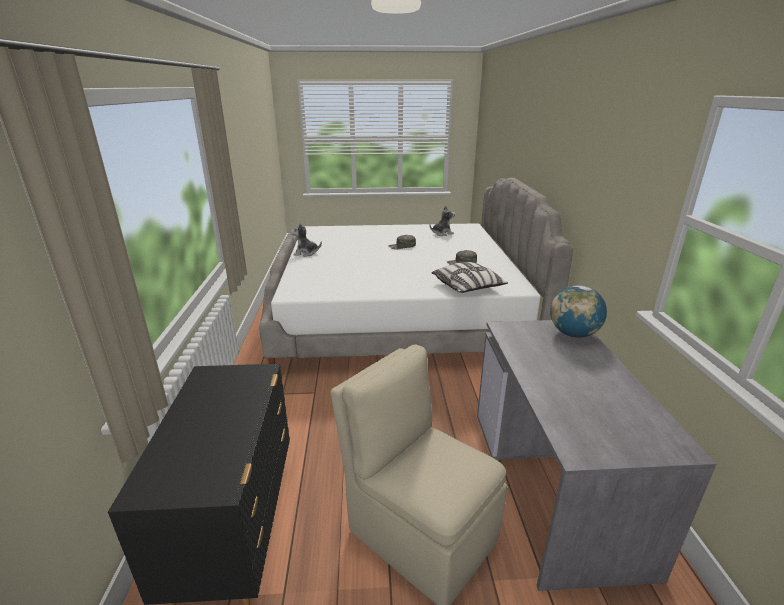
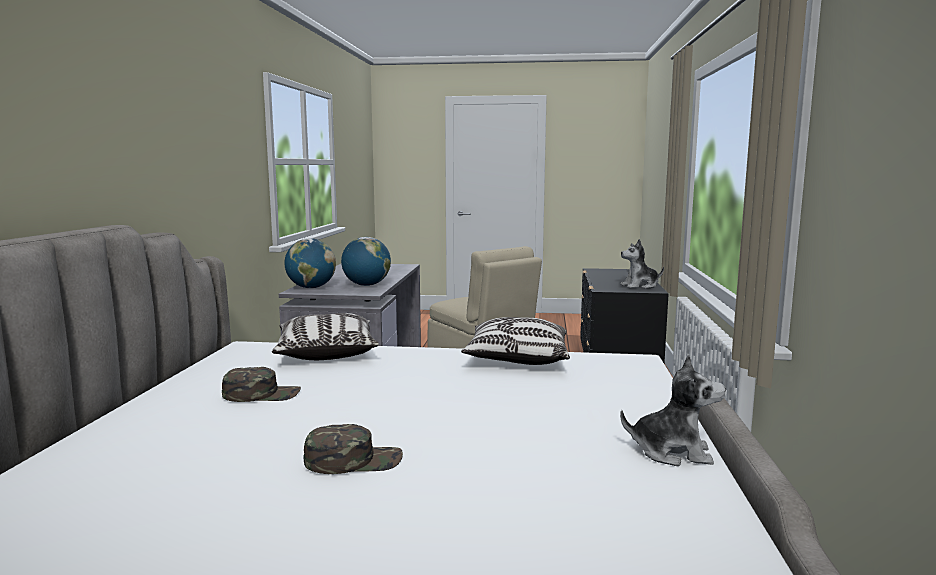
camera: 170 degrees left, 15 degrees down
plush toy [430,205,455,236] -> plush toy moved to [621,239,664,289]
none -> globe [341,237,391,286]
none -> pillow [461,317,570,365]

